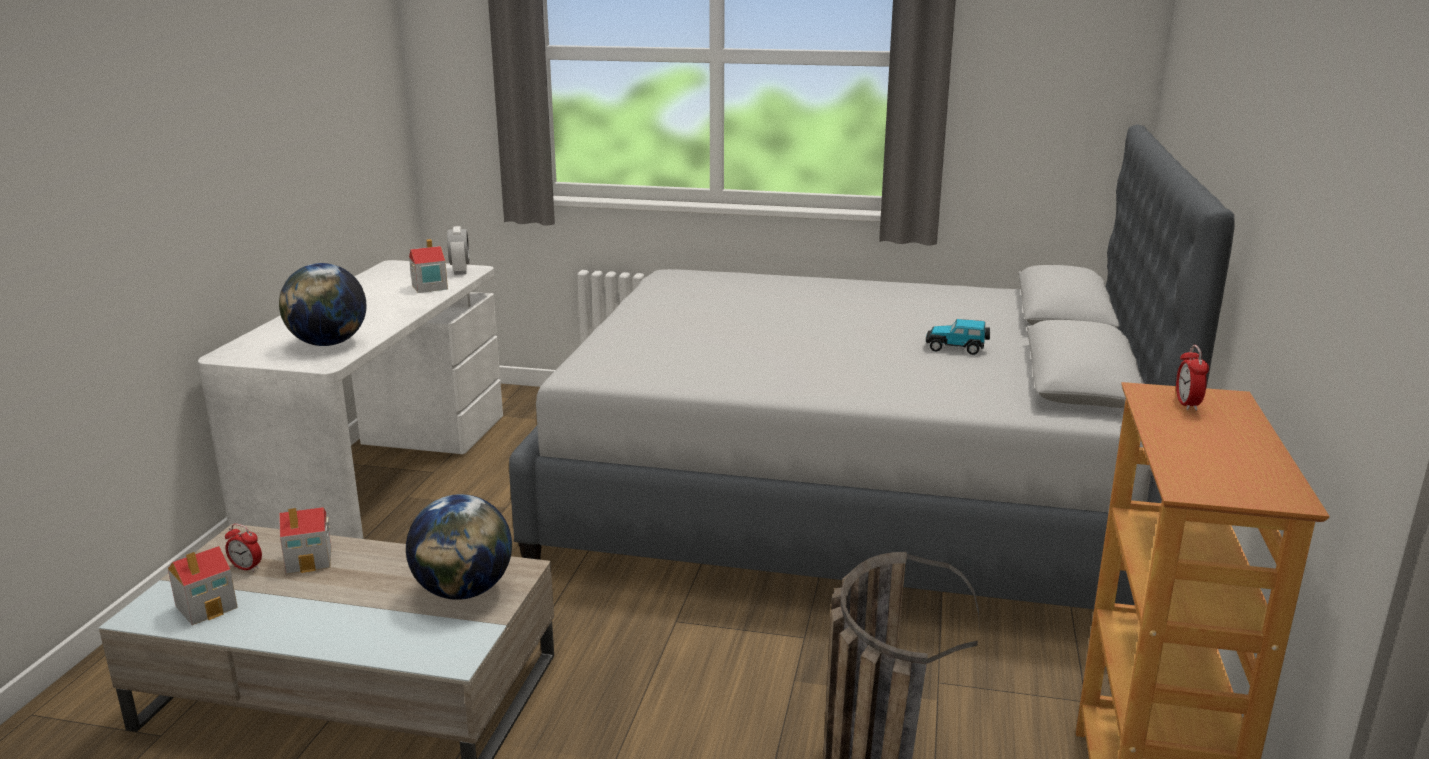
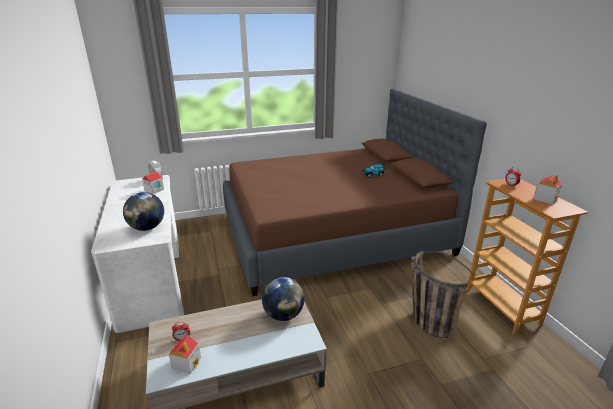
camera: 30 degrees left, 5 degrees up
toy house [279,507,331,574] -> toy house moved to [534,174,562,204]
grey bed [509,124,1235,609] -> brown bed [223,88,487,296]

